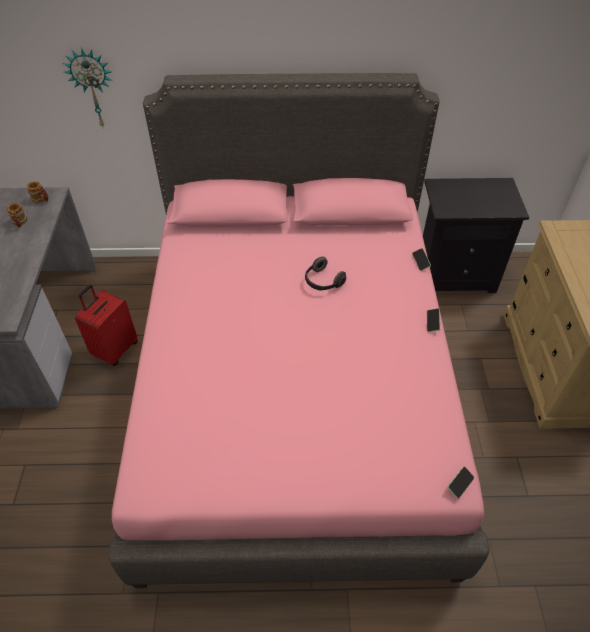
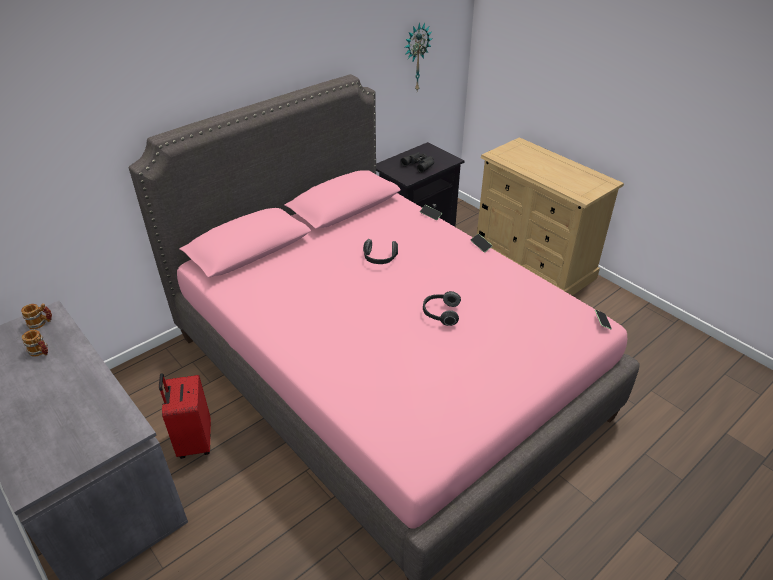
camera: 40 degrees left, 10 degrees down
wall clock [62,48,113,127] -> wall clock moved to [404,22,432,91]
none -> black binoculars [400,152,434,173]
none -> headphones [423,291,461,326]

